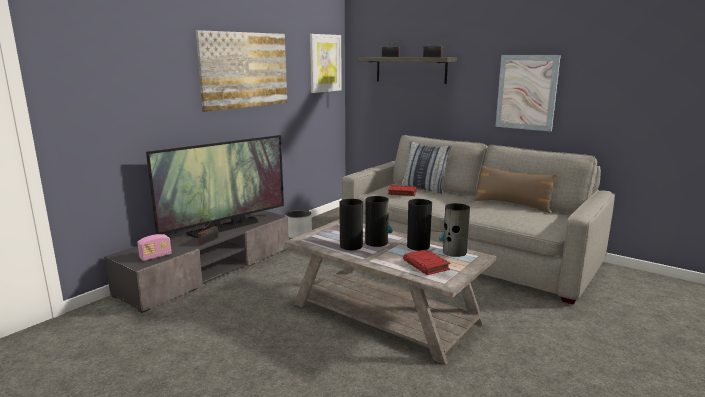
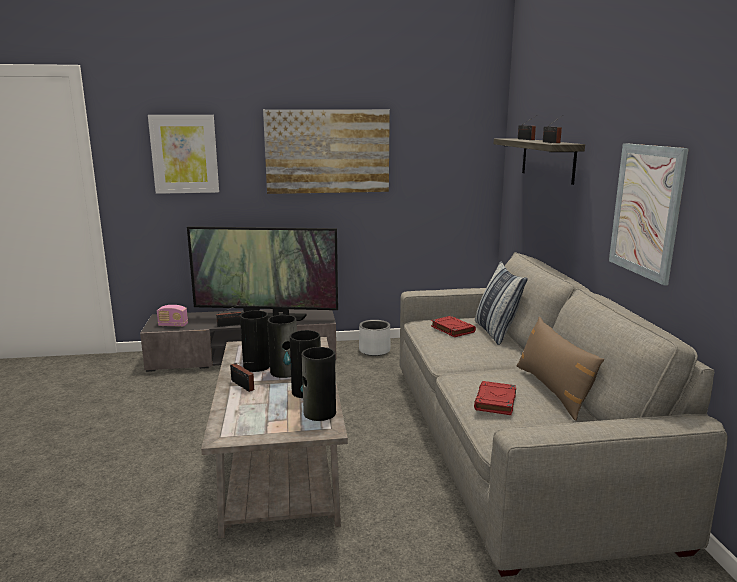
camera: 45 degrees right, 0 degrees up
picture [310,34,342,93] -> picture moved to [148,115,219,194]
red book [403,249,450,275] -> red book moved to [474,381,516,415]
none -> radio [230,362,254,392]

